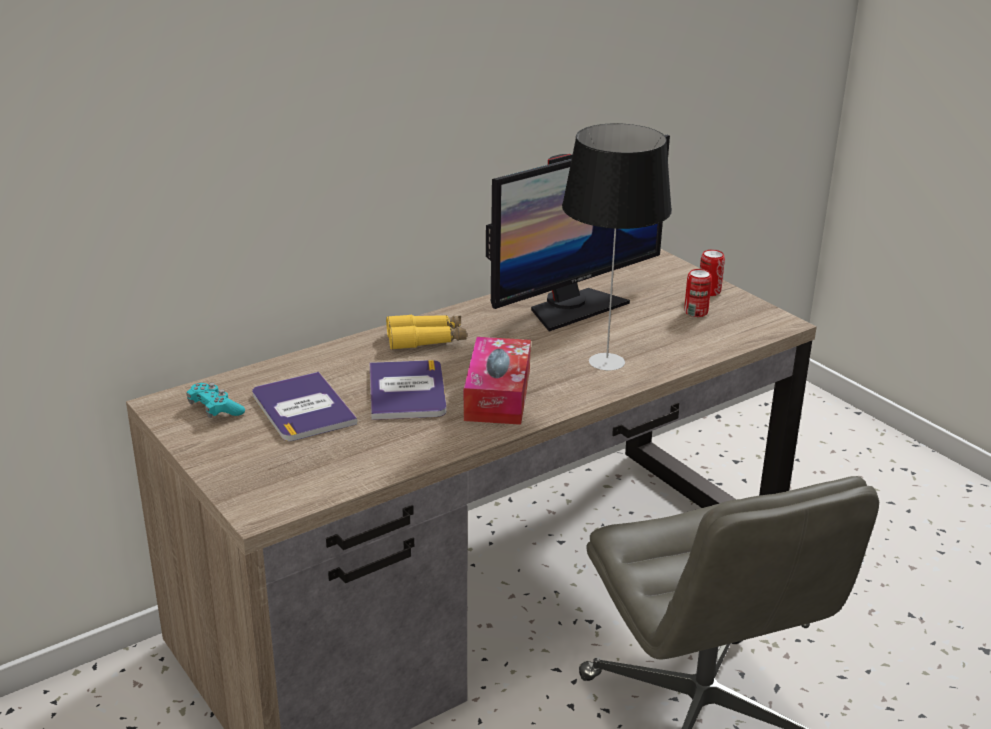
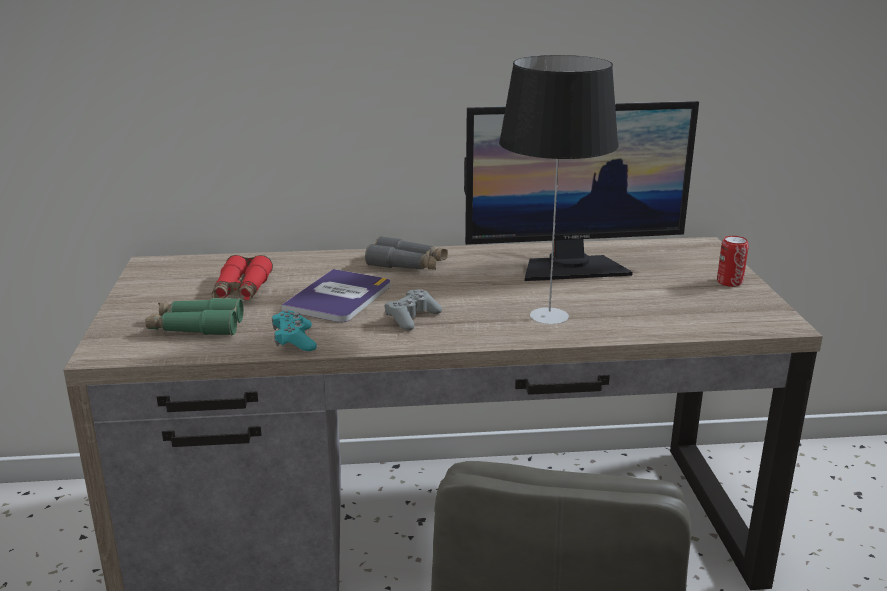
camera: 30 degrees right, 5 degrees down
turquoise game controller [186,383,245,418] -> turquoise game controller moved to [272,311,317,351]
book [252,372,358,441] -> red binoculars [212,255,273,301]
yellow binoculars [386,314,467,350] -> grey binoculars [365,236,448,270]
tissue box [464,337,531,425] -> grey game controller [385,289,442,331]
can [684,269,712,317] -> none
none -> green binoculars [145,298,243,335]

